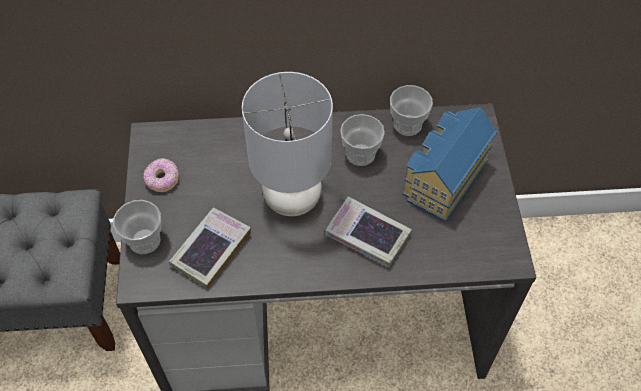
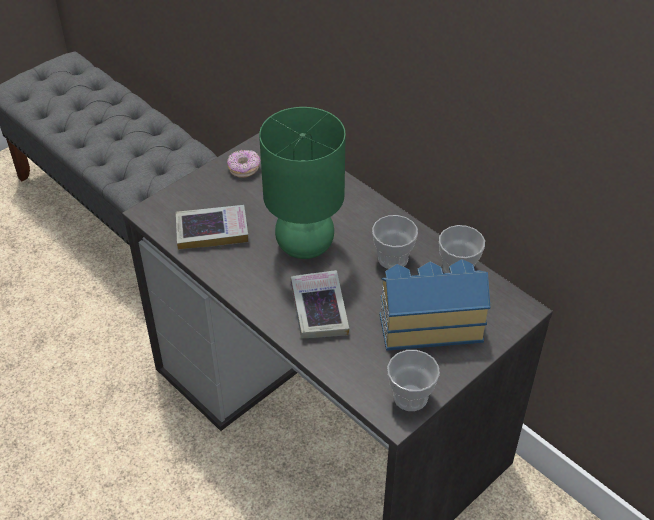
camera: 50 degrees right, 10 degrees down
cup [113,200,161,254] -> cup moved to [387,350,440,411]
grey table lamp [242,72,333,216] -> green table lamp [259,107,346,259]

